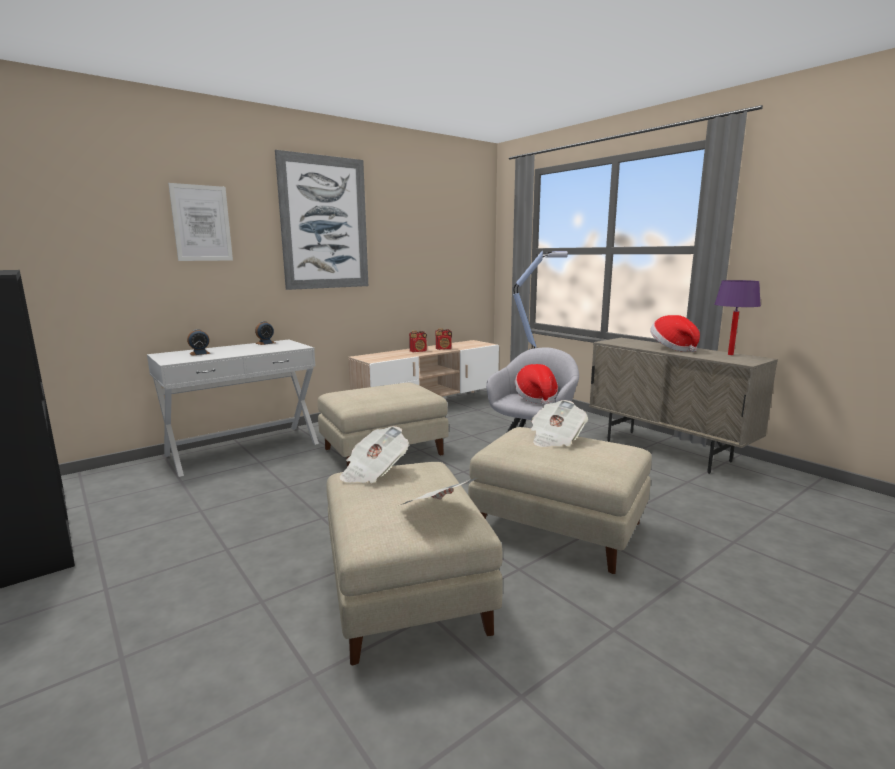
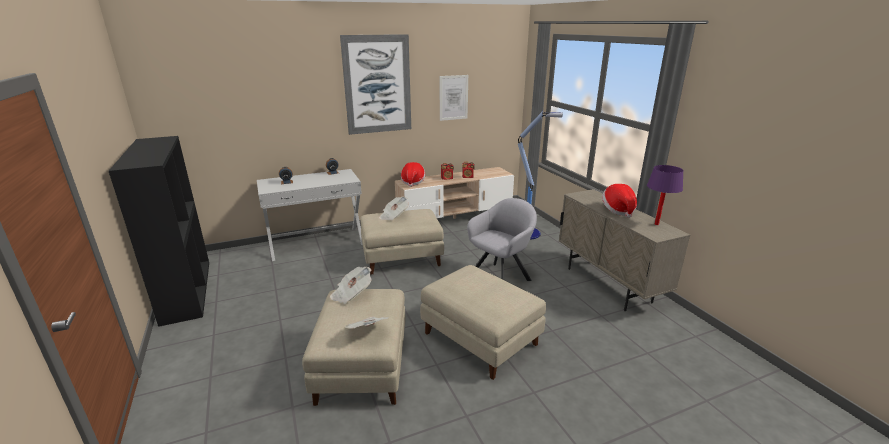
camera: 15 degrees right, 10 degrees up
picture [168,183,233,261] -> picture moved to [440,75,468,121]
hat [514,364,558,405] -> hat moved to [401,162,425,187]
newspaper [531,400,588,447] -> newspaper moved to [379,196,409,221]

